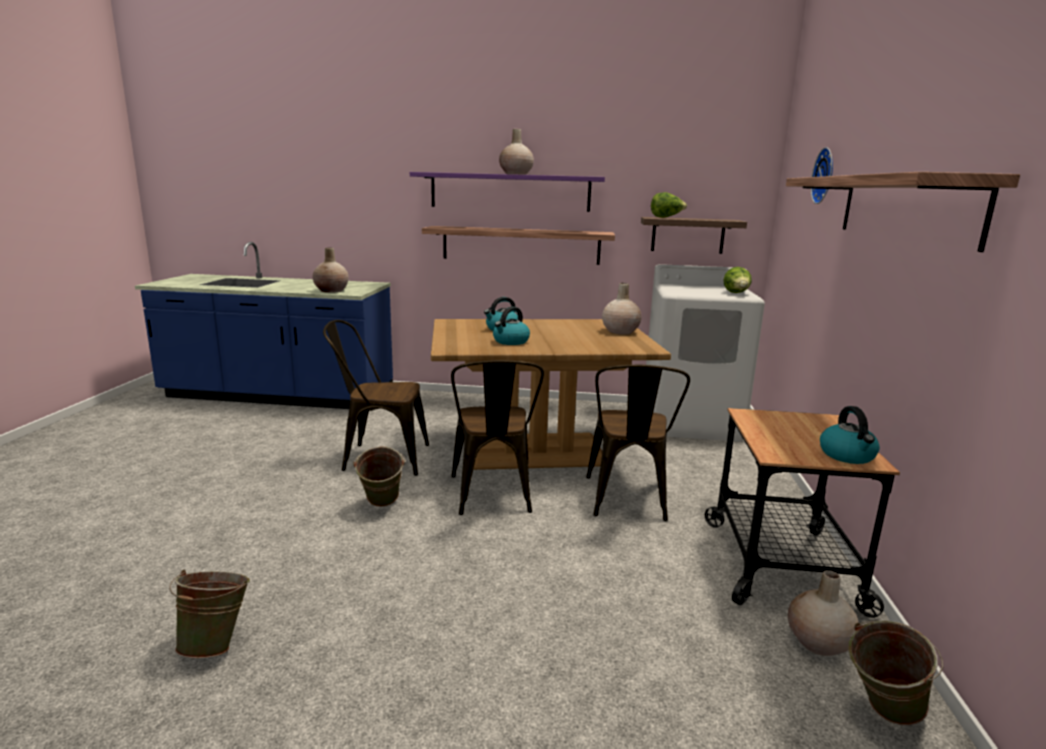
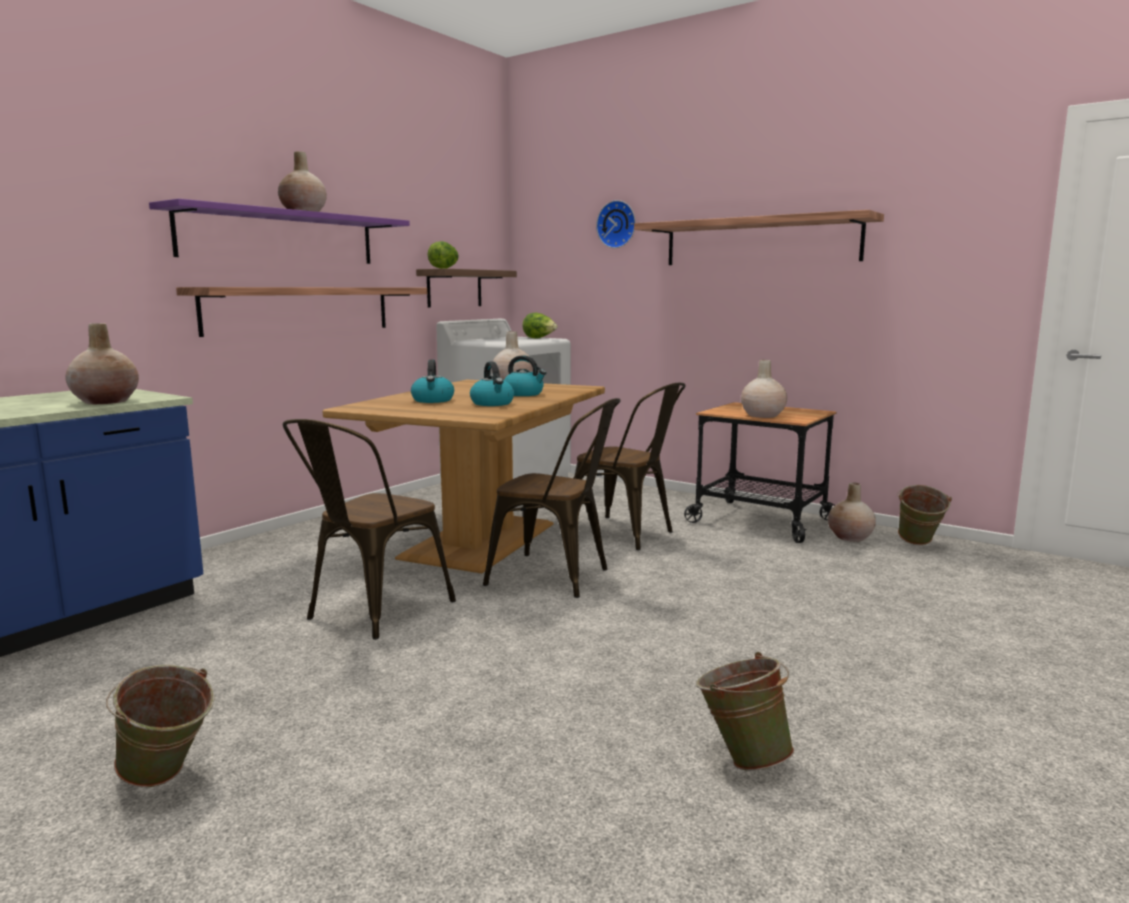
camera: 60 degrees left, 5 degrees down
green bucket [353,446,405,507] -> green bucket moved to [106,665,215,788]
kettle [820,406,880,464] -> kettle moved to [504,355,546,396]
none -> beige vase [741,360,787,418]

